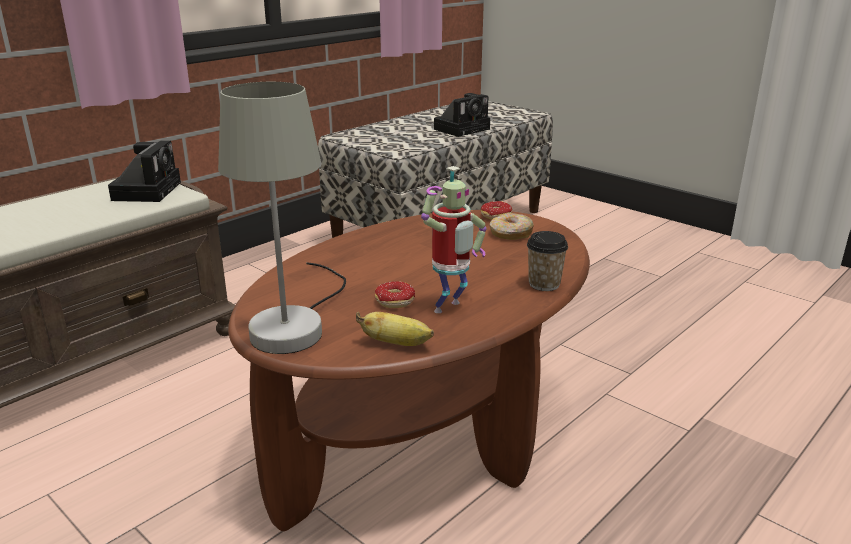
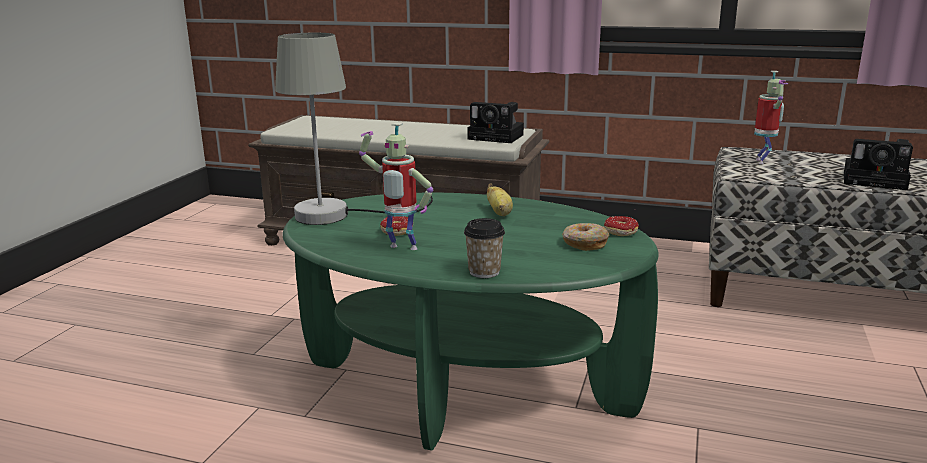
camera: 65 degrees right, 5 degrees down
camera [108,141,181,202] -> camera turned 45 degrees clockwise [467,102,524,143]
brown coffee table [228,210,590,531] -> green coffee table [282,193,659,451]
banana [356,312,434,346] -> banana moved to [487,183,513,216]
none -> toy robot [754,71,788,165]

